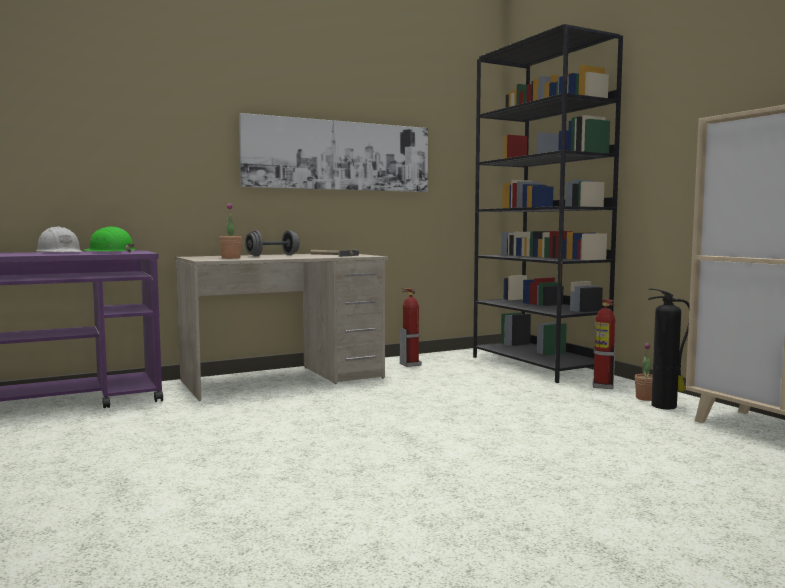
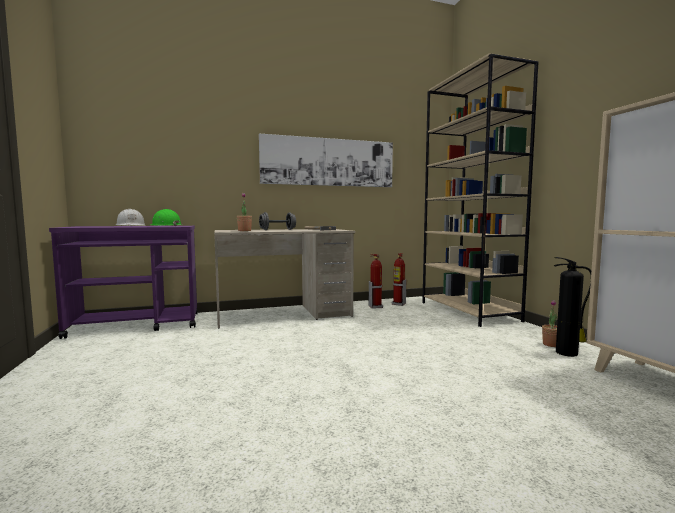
camera: 10 degrees right, 0 degrees up
black bookcase [473,24,623,383] -> beige bookcase [422,53,539,327]
fire extinguisher [592,299,615,389] -> fire extinguisher moved to [392,253,406,306]

